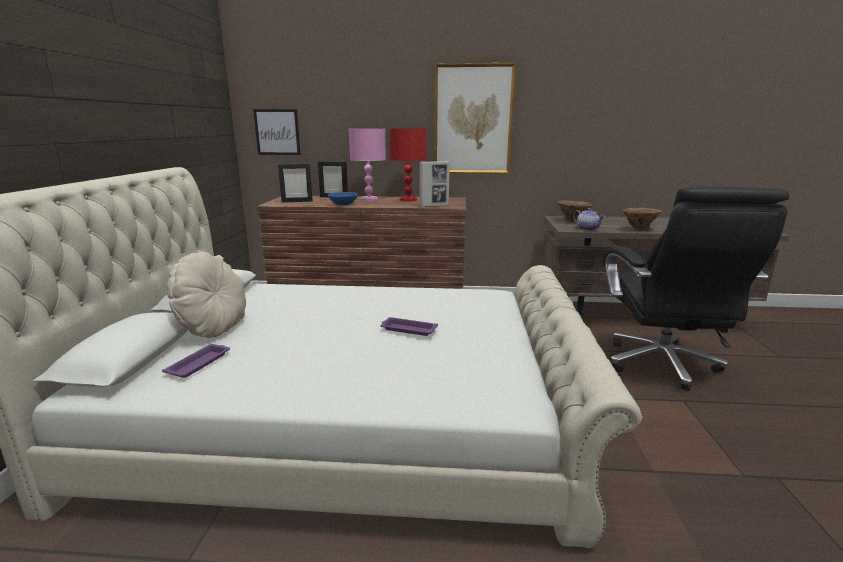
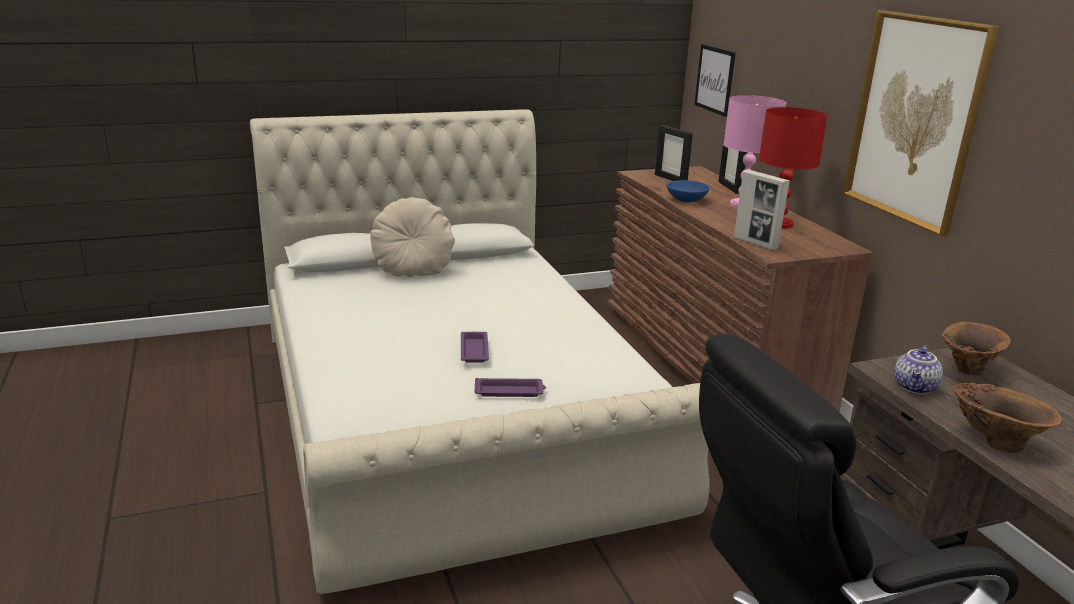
camera: 65 degrees right, 5 degrees up
purple tray [162,344,230,378] -> purple tray moved to [475,378,546,397]

